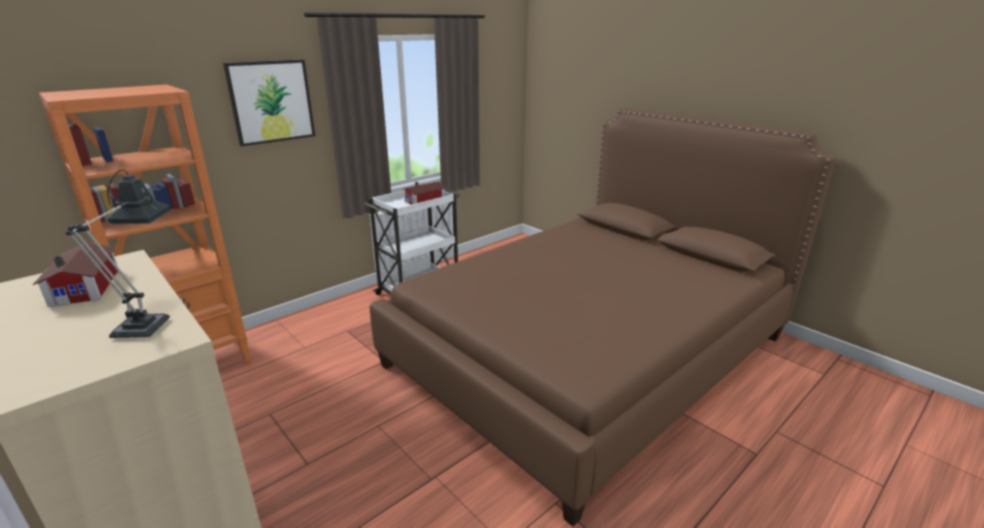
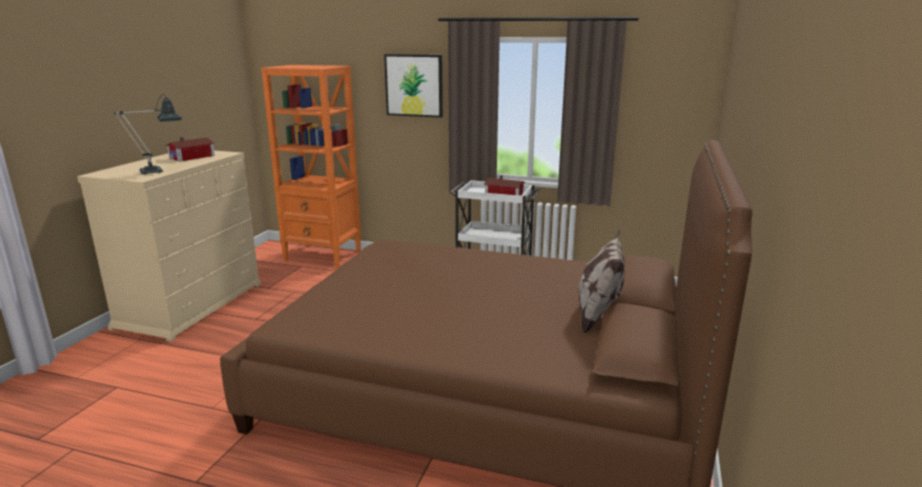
camera: 60 degrees right, 5 degrees down
none -> pillow [578,229,625,333]

